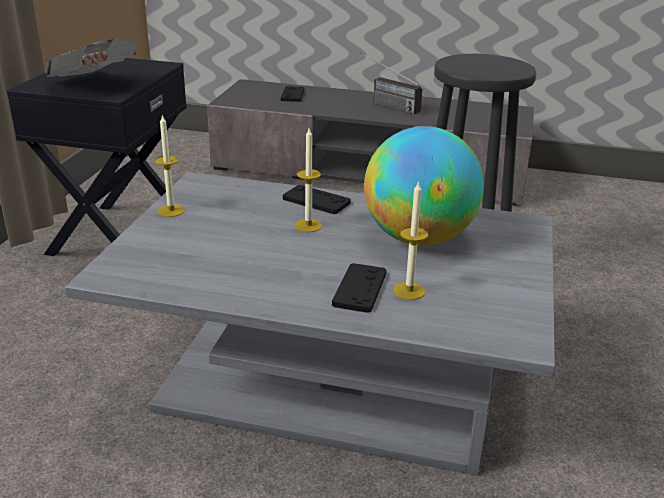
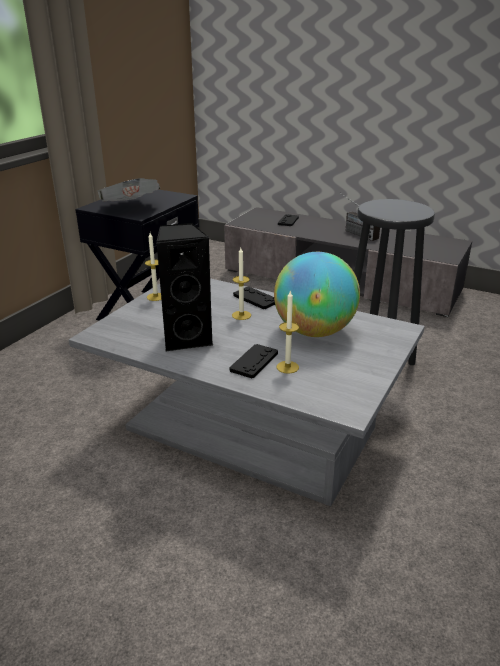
camera: 15 degrees right, 0 degrees up
none -> black speaker [156,223,214,352]

